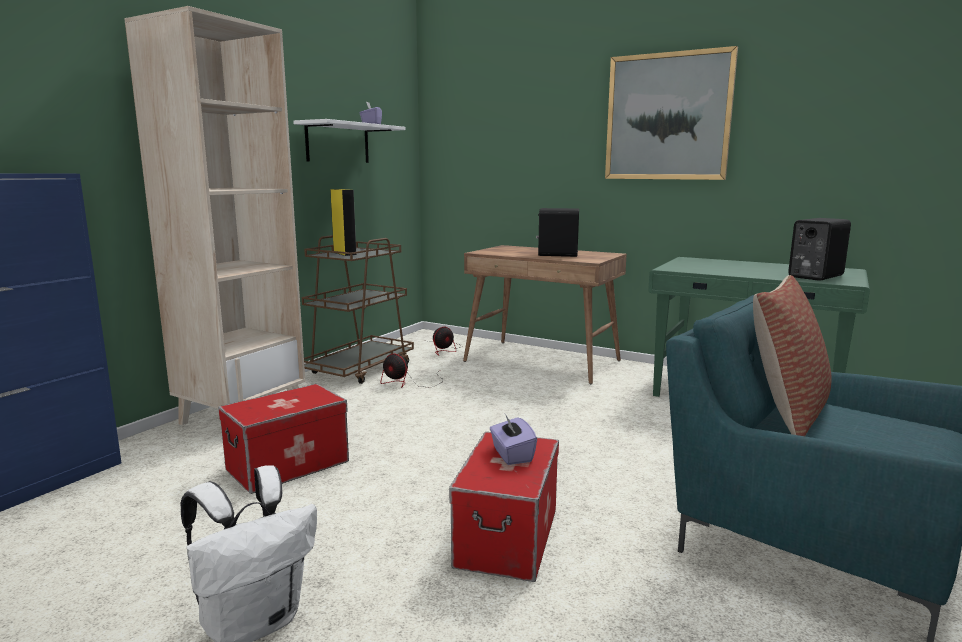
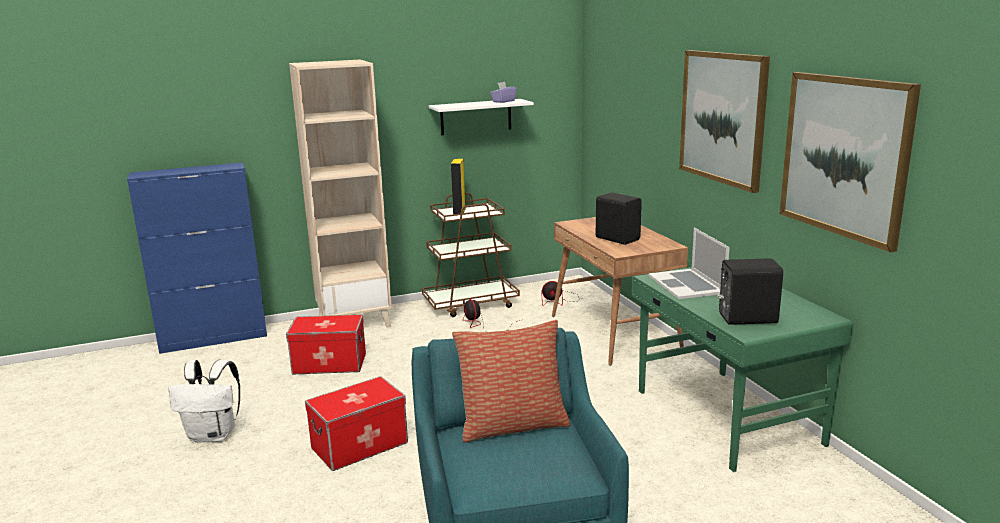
camera: 40 degrees right, 5 degrees up
purple tissue box [490,414,537,465] -> none
none -> laptop [648,228,730,299]
none -> picture [780,72,921,252]

